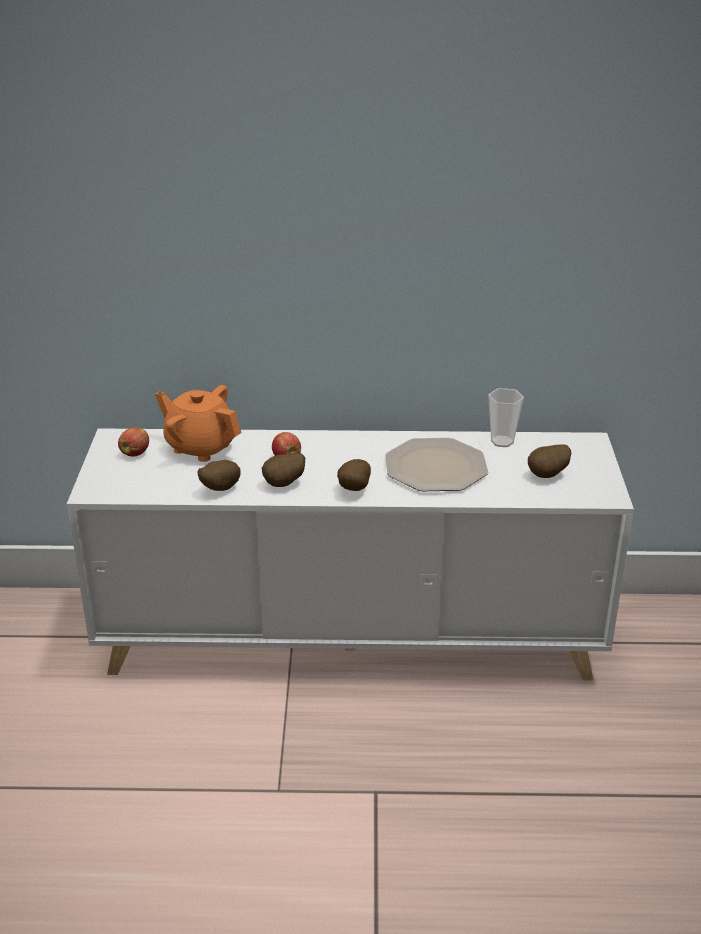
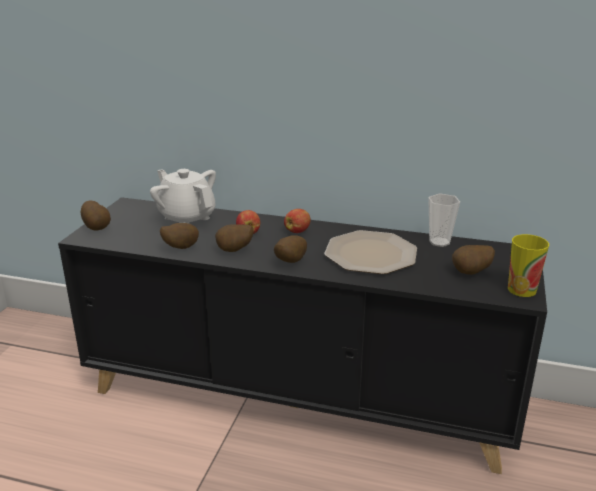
camera: 15 degrees right, 5 degrees down
white cabinet [67,428,634,680] -> black cabinet [58,197,547,474]
apple [118,427,149,457] -> apple moved to [284,209,311,233]
orange teapot [155,385,241,462] -> white teapot [150,169,216,224]
none -> potato [81,200,111,231]
none -> cup [508,234,549,297]

